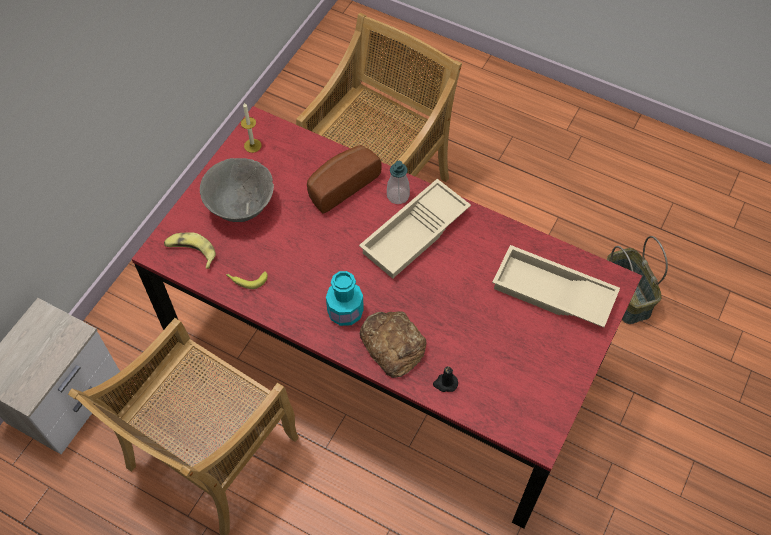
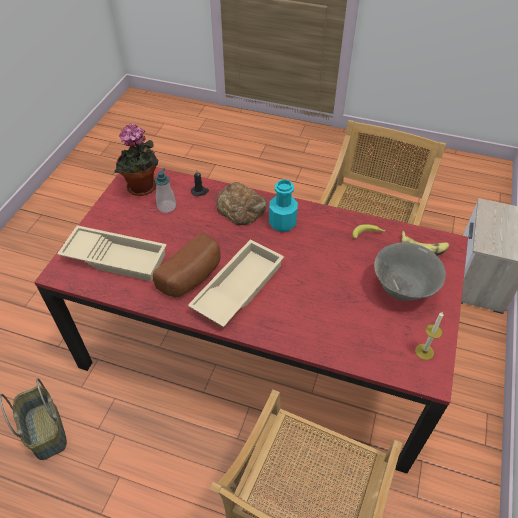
camera: 170 degrees right, 10 degrees down
bread [307,145,382,214] -> bread moved to [153,233,221,298]
soap dispenser [387,161,410,204] -> soap dispenser moved to [155,168,176,213]
none -> potted plant [114,123,158,196]

